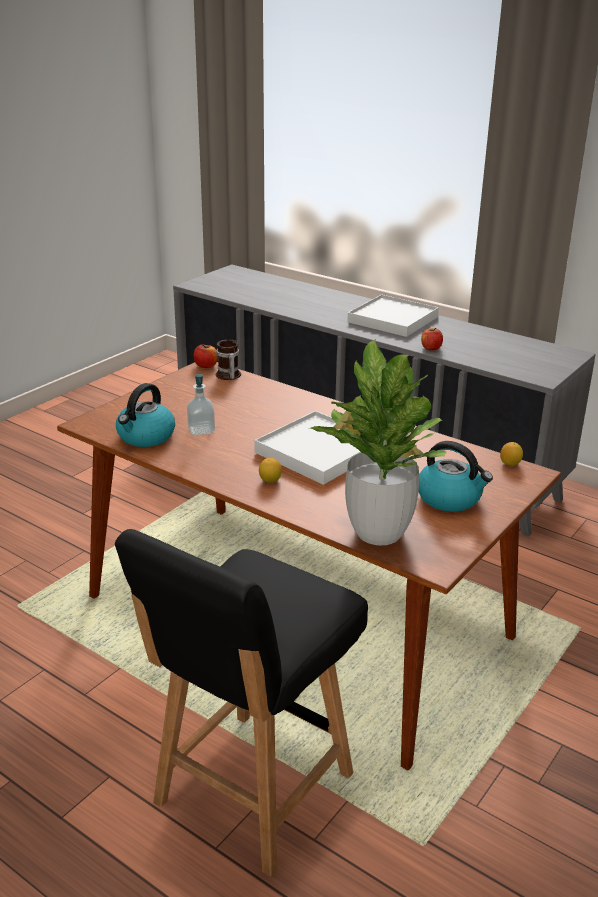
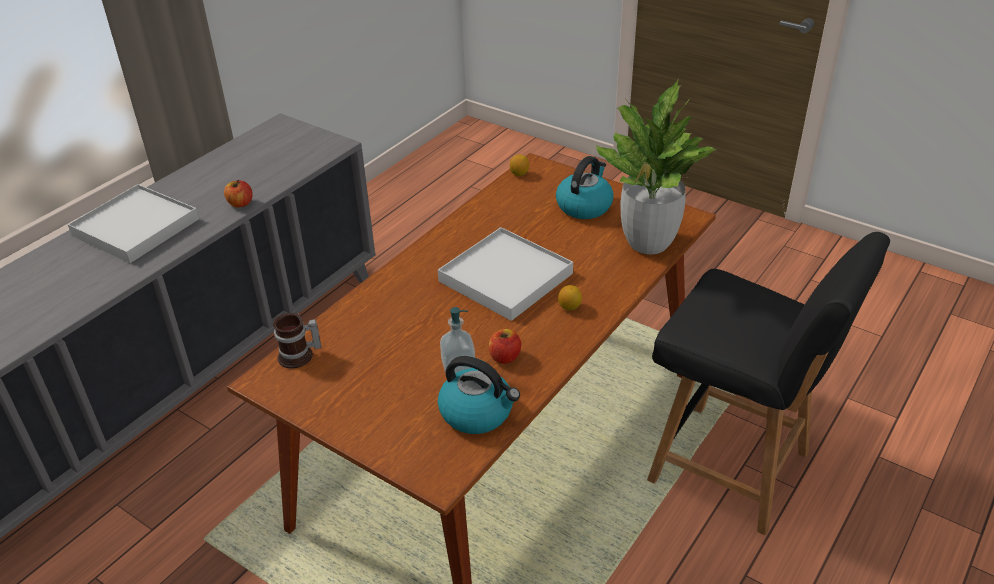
camera: 90 degrees left, 10 degrees up
apple [194,344,218,368] -> apple moved to [489,329,521,364]

